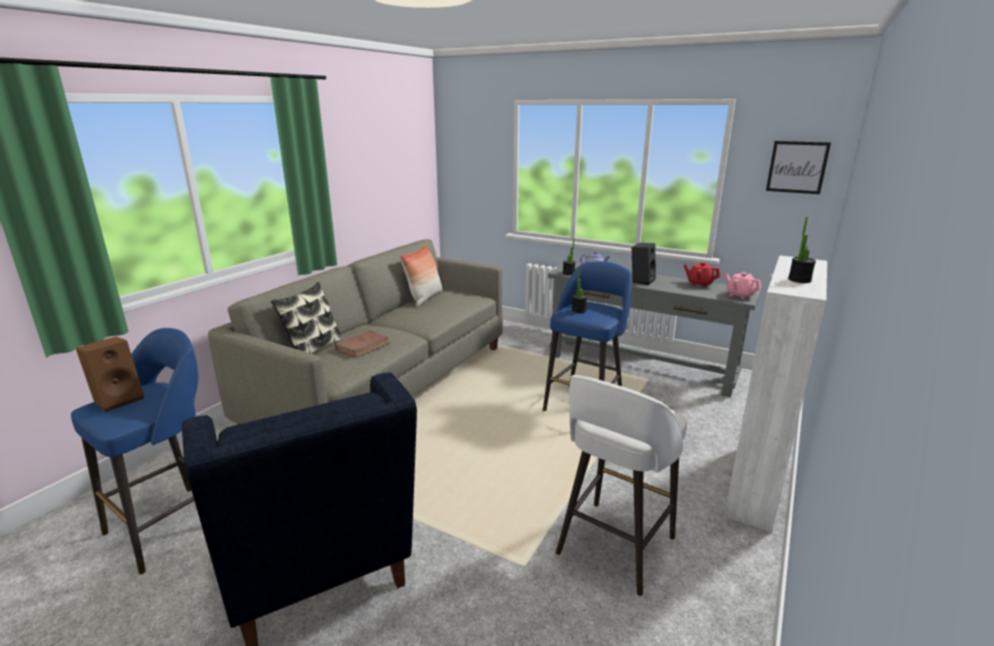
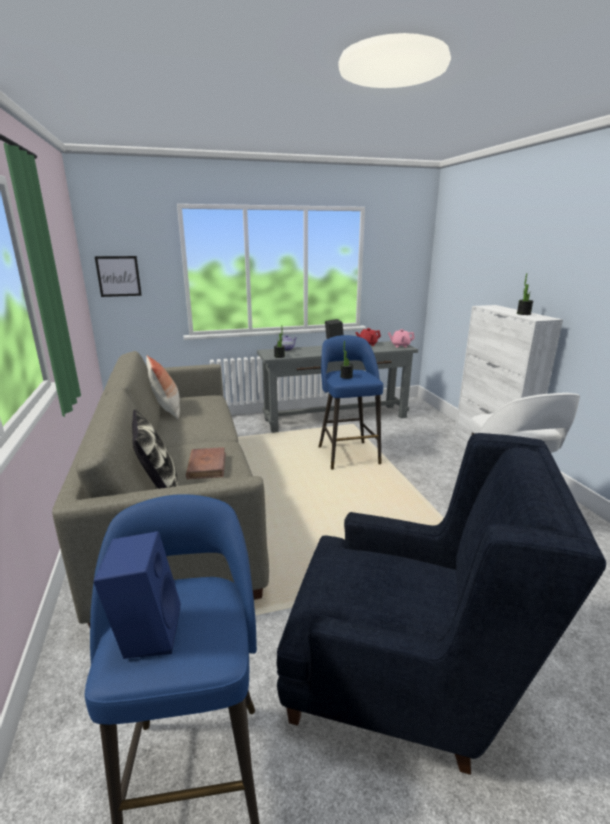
camera: 45 degrees left, 0 degrees up
brown speaker [76,336,144,412] -> blue speaker [93,531,181,659]
picture [766,141,831,194] -> picture moved to [95,256,142,297]

